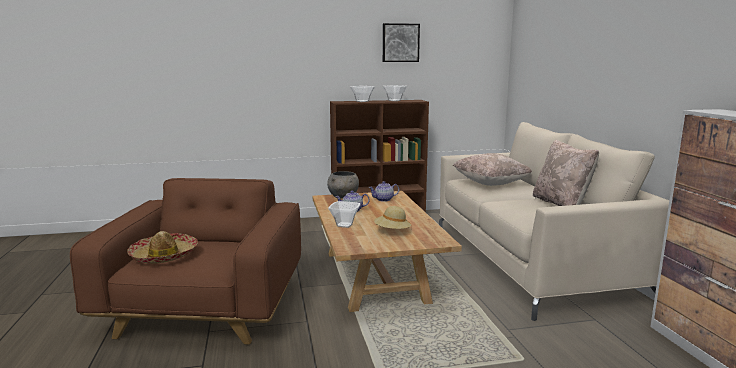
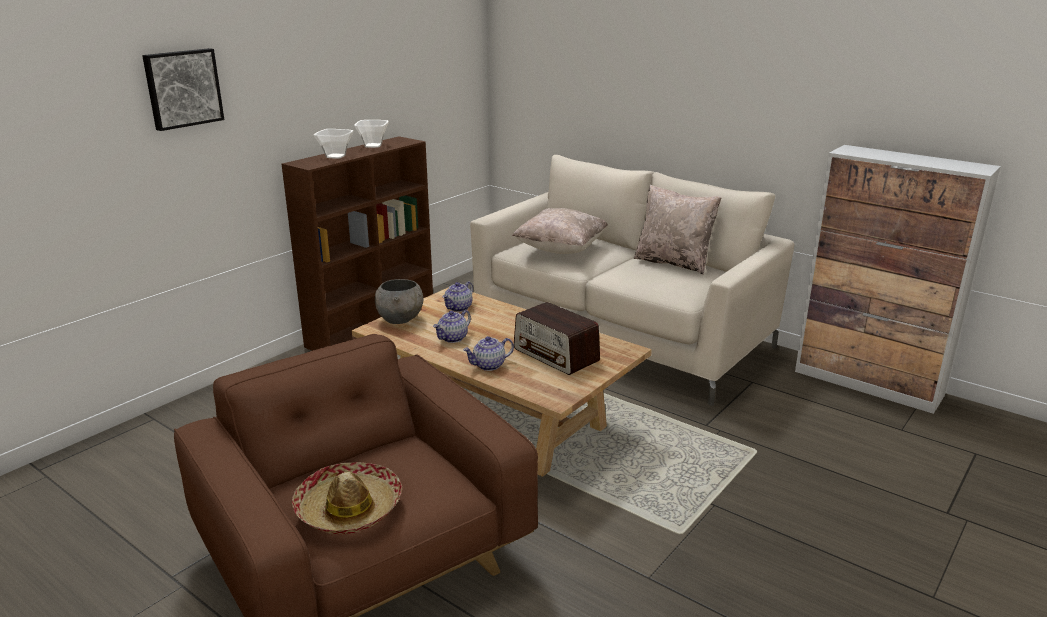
camera: 40 degrees left, 10 degrees up
bowl [328,201,360,228] -> teapot [463,336,514,371]
beige hat [374,206,411,229] -> radio [514,302,600,375]
picture [383,23,420,62] -> picture moved to [142,48,224,131]

